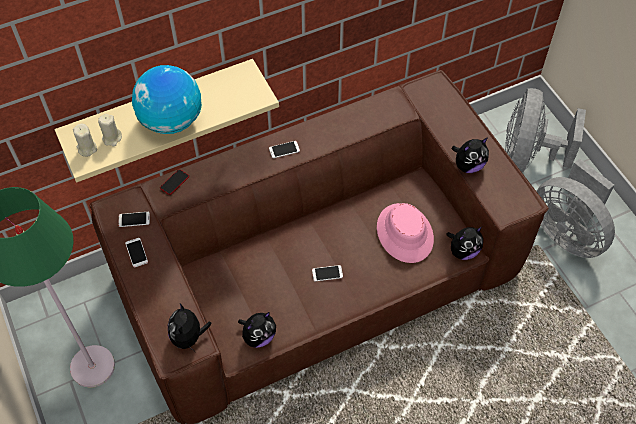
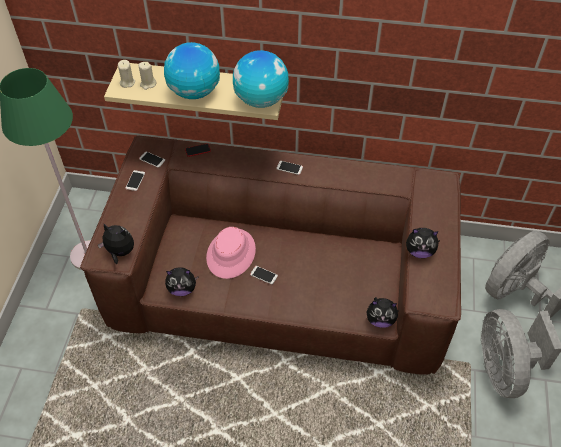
camera: 35 degrees right, 5 degrees down
plush toy [168,303,212,352] -> plush toy turned 75 degrees clockwise [98,223,134,264]
pink hat [377,203,434,263] -> pink hat moved to [206,227,256,279]
none -> globe [233,50,289,108]

